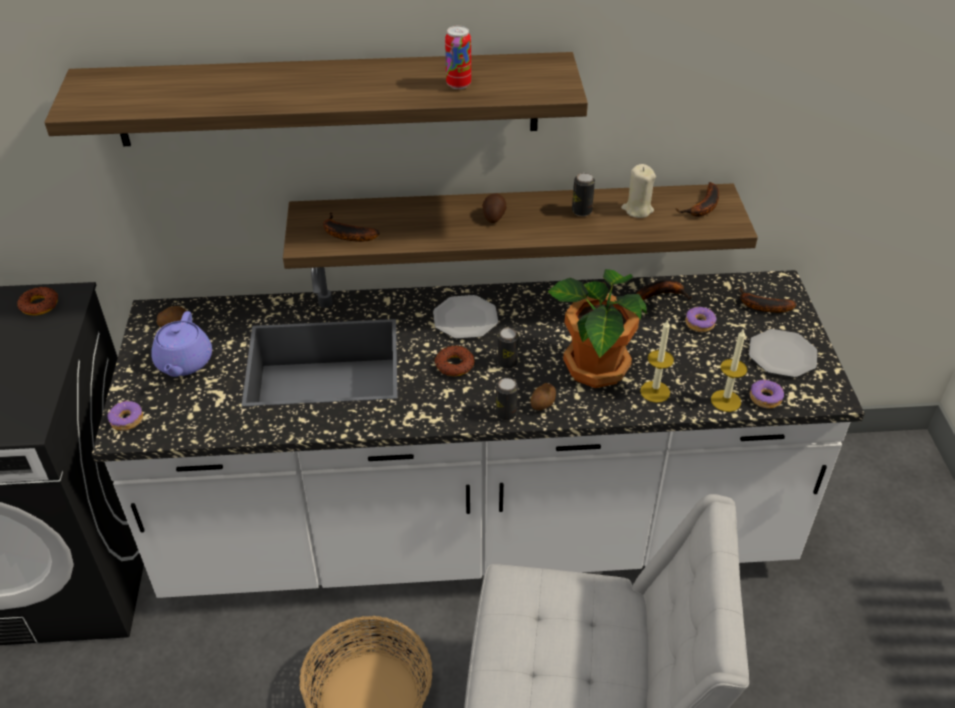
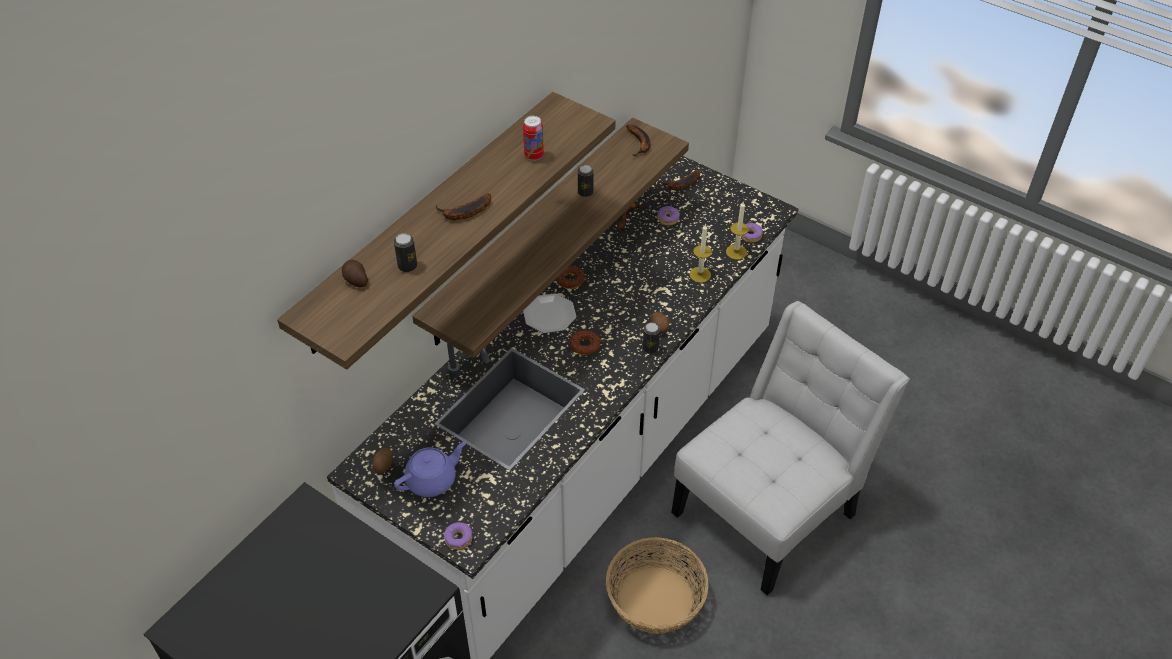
camera: 50 degrees left, 5 degrees up
donut [17,287,58,316] -> donut moved to [556,265,585,289]
purple teapot [151,311,212,377] -> purple teapot turned 75 degrees counterclockwise [394,442,466,497]
banana [323,212,380,242] -> banana moved to [436,194,491,220]
potato [482,193,506,223] -> potato moved to [342,260,368,287]
can [497,328,519,369] -> can moved to [394,233,417,272]
potted plant [548,269,647,388] -> none
beige candle [621,164,656,218] -> none
plate [749,329,817,377] -> none

